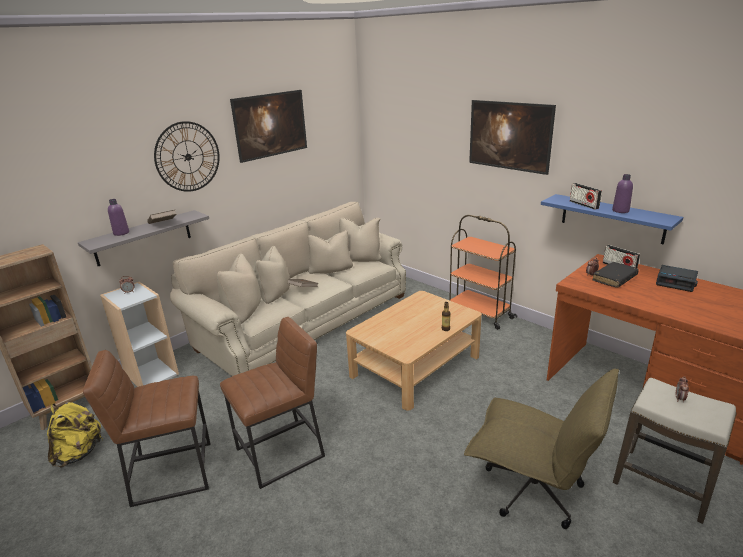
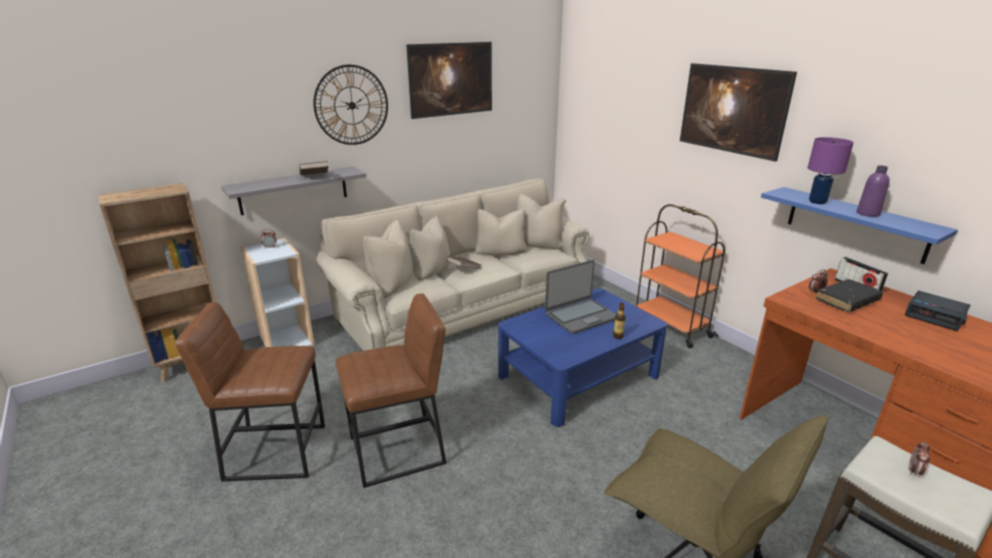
camera: 10 degrees right, 0 degrees up
yellow backpack [47,402,103,468] -> none
purple bottle [108,199,129,236] -> none
beige coffee table [346,291,482,411] -> blue coffee table [498,288,667,427]
radio [570,183,602,210] -> purple table lamp [808,137,854,204]
none -> laptop [545,260,616,334]

